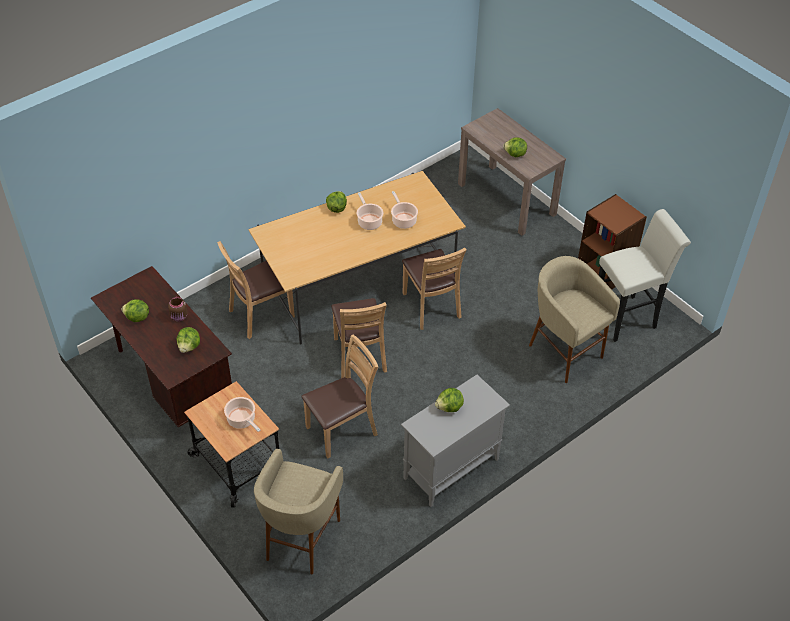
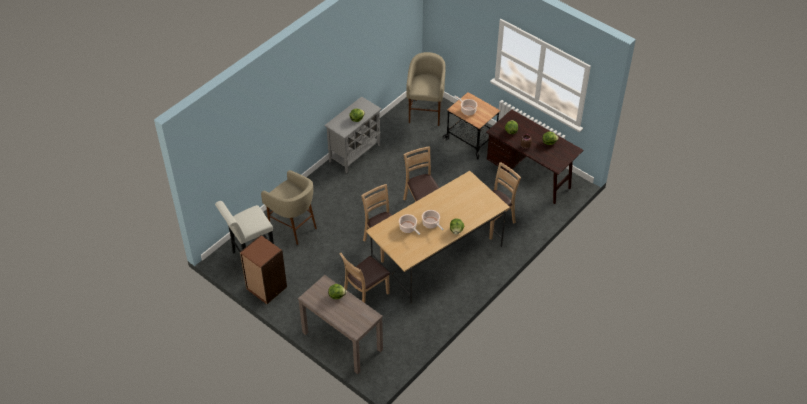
camera: 170 degrees right, 0 degrees up
brown chair [301,335,378,458] -> brown chair moved to [339,253,390,303]

